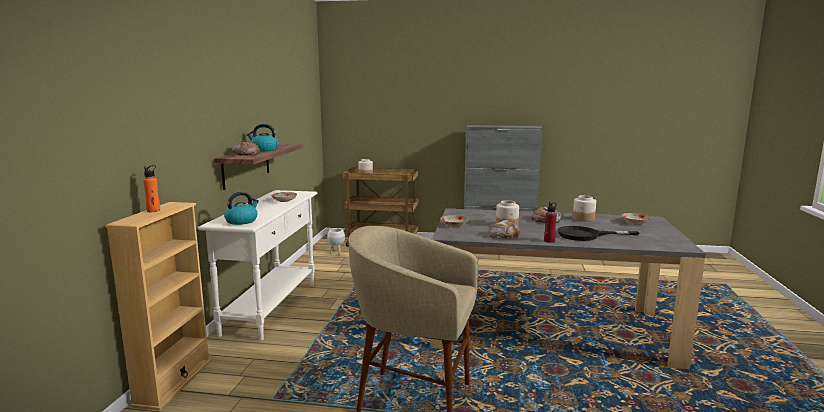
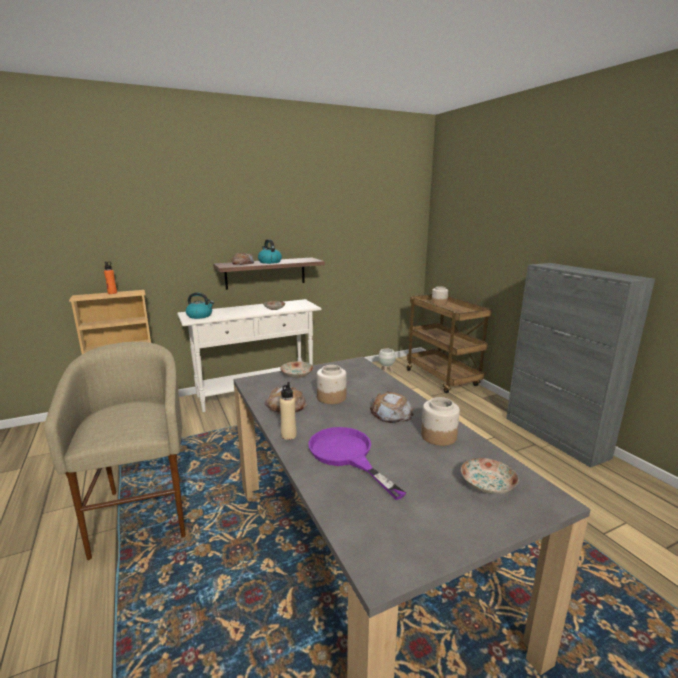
camera: 55 degrees right, 5 degrees up
red bottle [544,202,557,243] -> beige bottle [279,382,297,440]
black frying pan [557,226,639,241] -> purple frying pan [308,427,406,500]

